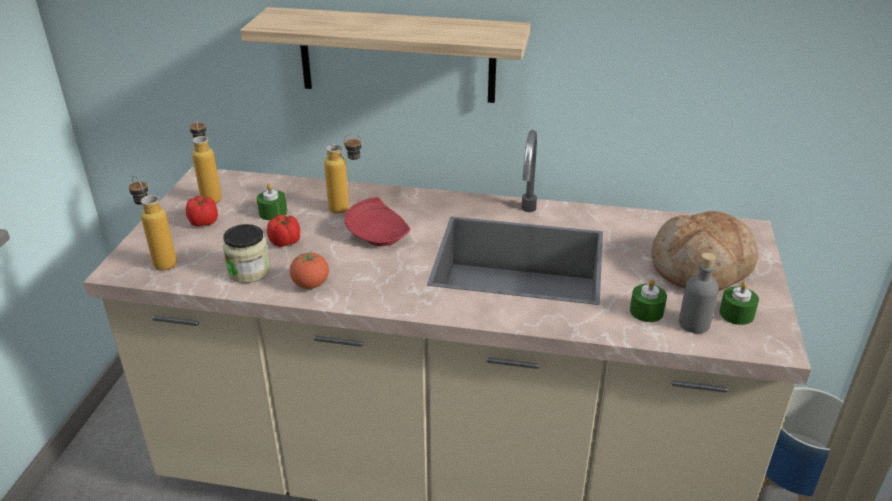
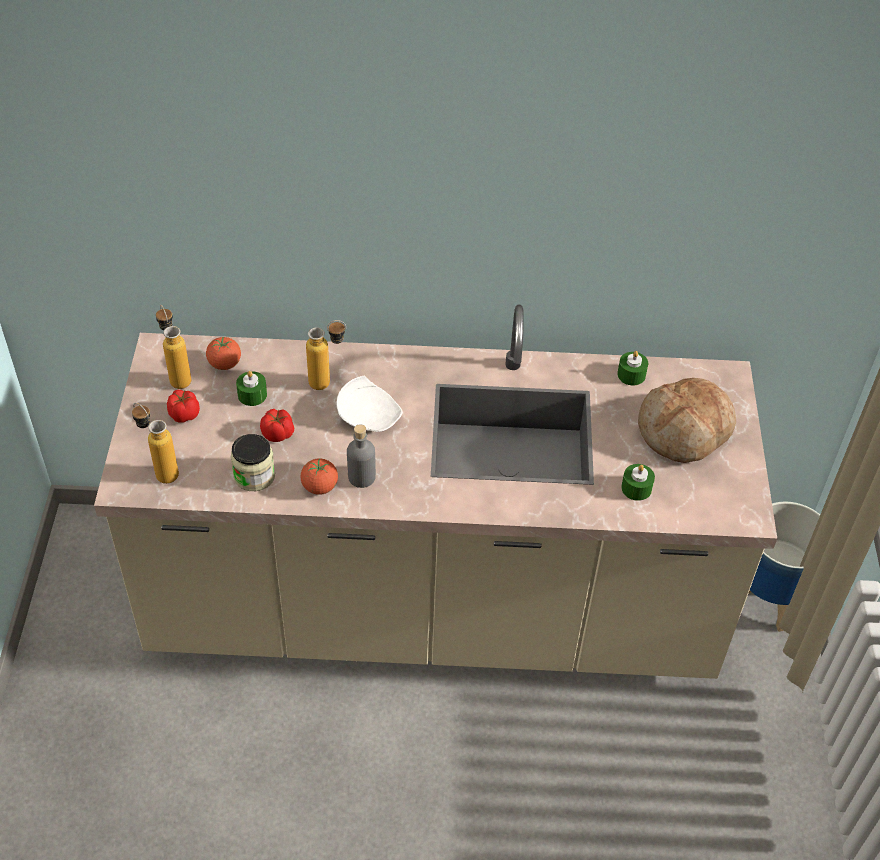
camera: 10 degrees left, 15 degrees up
shelf [240,7,530,103] -> none
red plate [345,197,410,246] -> white plate [337,376,403,432]
grey bottle [679,252,719,334] -> grey bottle moved to [347,424,376,488]
green candle [719,281,759,325] -> green candle moved to [617,351,648,386]
none -> tomato [206,337,241,370]

